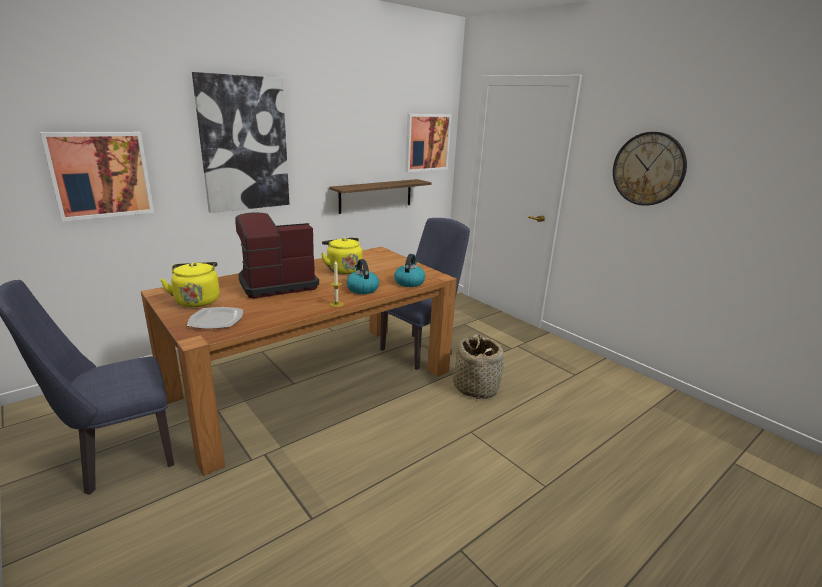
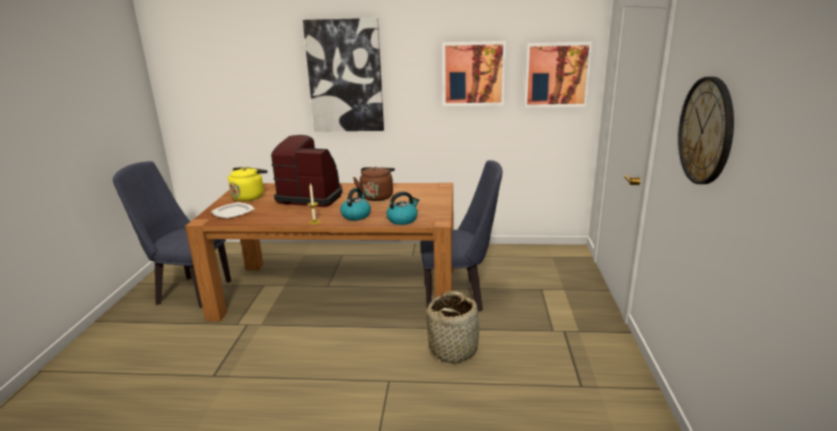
camera: 45 degrees right, 0 degrees up
picture [40,132,154,222] -> picture moved to [443,41,506,106]
yellow kettle [321,238,362,274] -> brown kettle [353,167,395,201]
shelf [329,179,432,214] -> none

